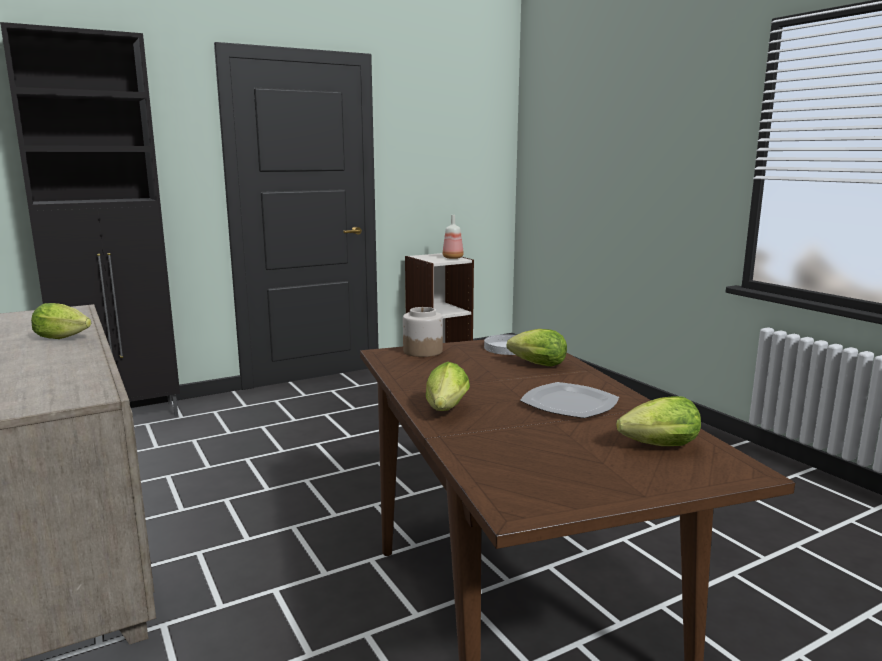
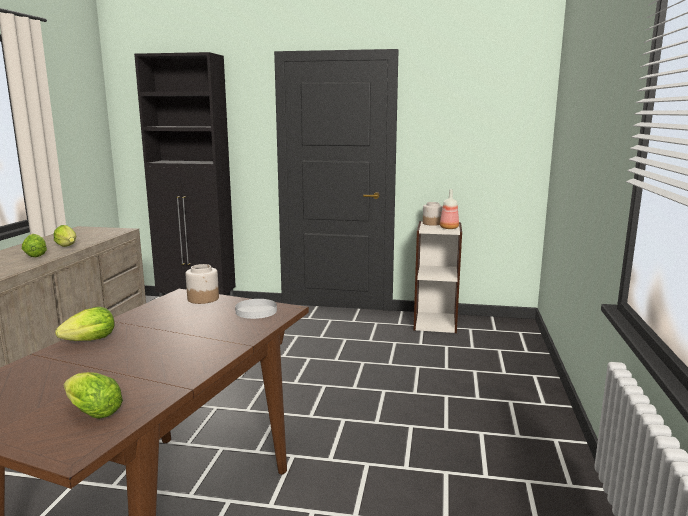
camera: 40 degrees right, 0 degrees up
lettuce [507,329,567,367] -> lettuce moved to [22,234,47,257]
plate [520,382,619,418] -> none
none -> jar [423,202,443,226]

